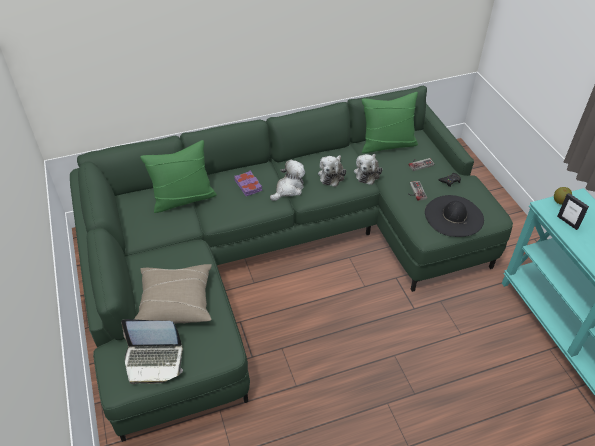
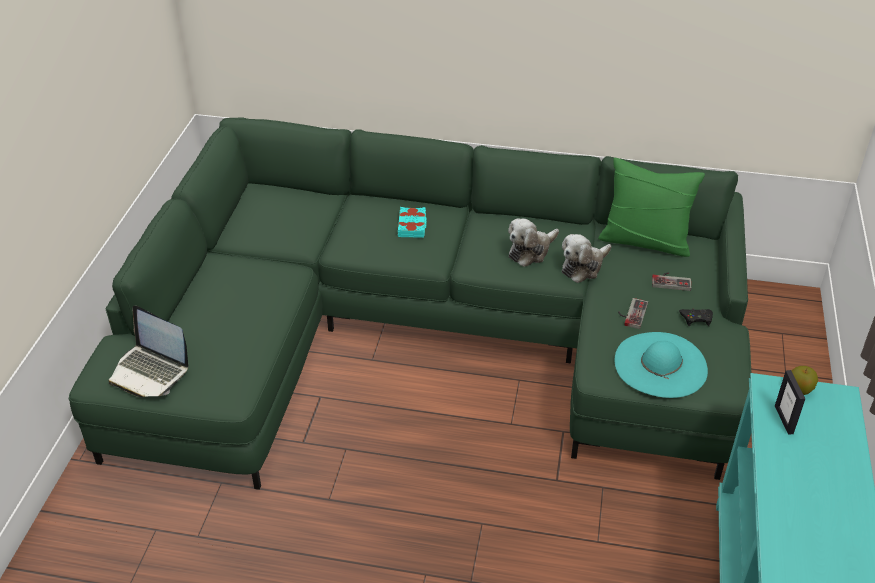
camera: 30 degrees right, 5 degrees down
beige pillow [135,264,212,324] -> none
green pillow [140,140,217,213] -> none
purple book [234,170,262,196] -> turquoise book [398,207,427,238]
plush toy [270,160,305,201] -> none
black hat [425,195,484,237] -> turquoise hat [615,332,708,398]

